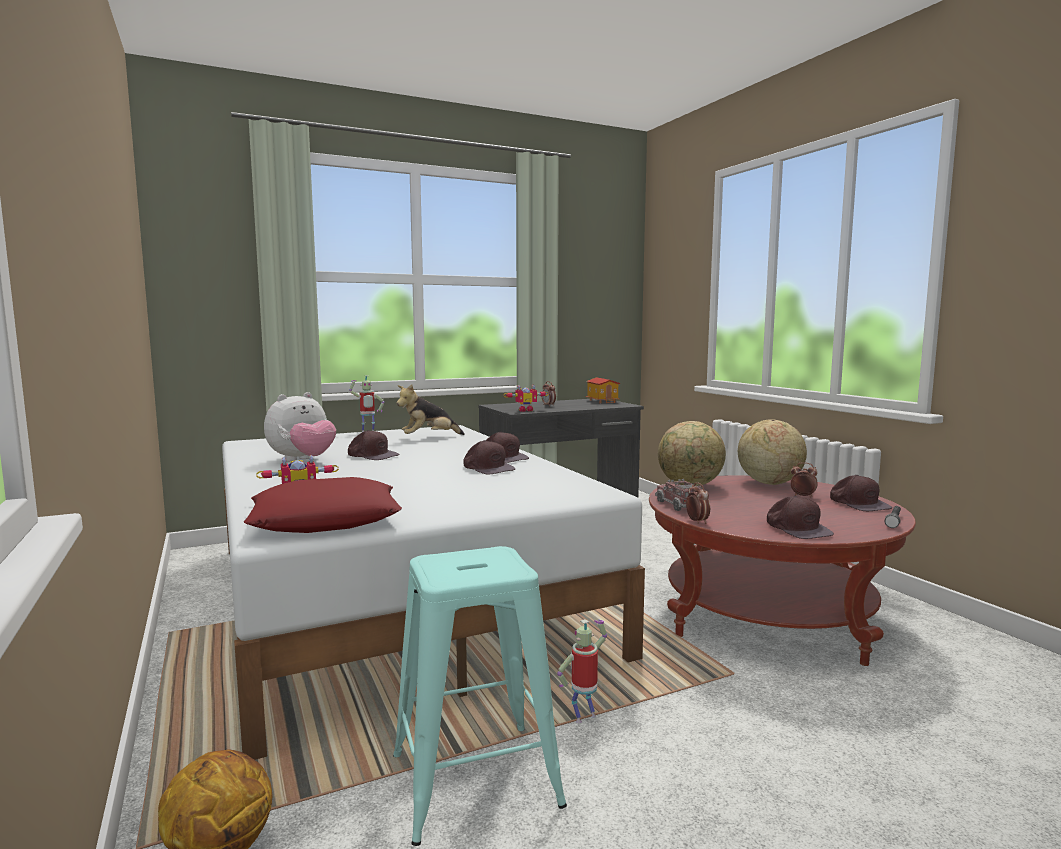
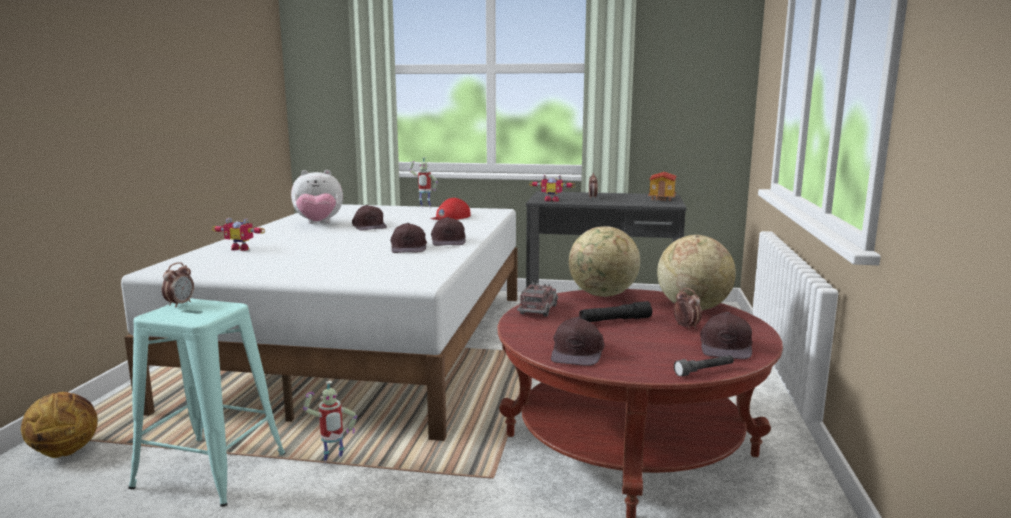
camera: 35 degrees right, 5 degrees up
red pillow [244,477,402,533] -> none
plush toy [396,384,465,435] -> red cap [431,198,471,220]
toy robot [557,619,607,723] -> toy robot turned 150 degrees clockwise [303,381,357,464]
alarm clock [686,482,710,524] -> alarm clock moved to [162,262,194,307]
none -> black flashlight [579,301,652,322]

